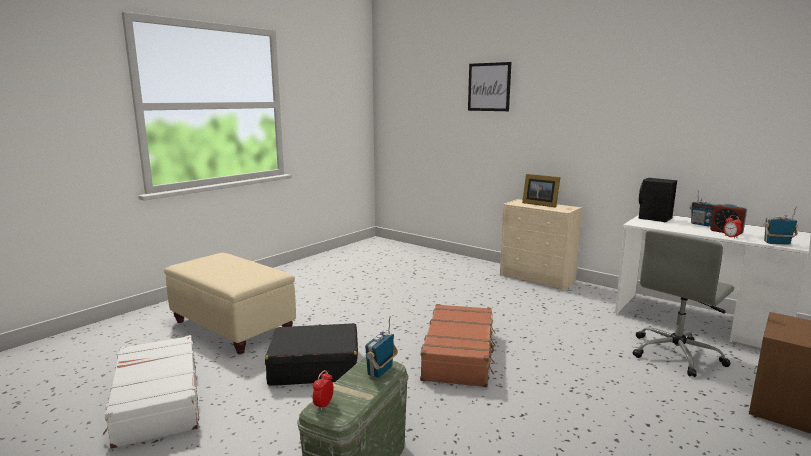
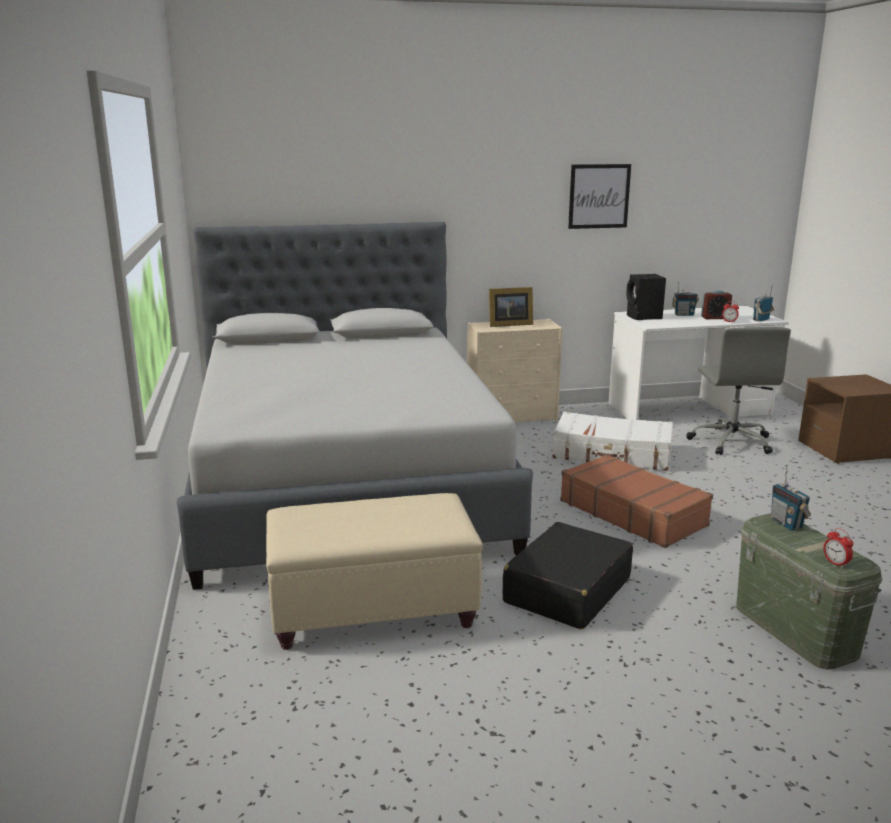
camera: 50 degrees left, 5 degrees up
white suitcase [103,335,199,449] -> white suitcase moved to [553,412,673,471]
picture [468,62,511,111] -> picture moved to [568,164,631,229]
none -> grey bed [177,222,533,590]

